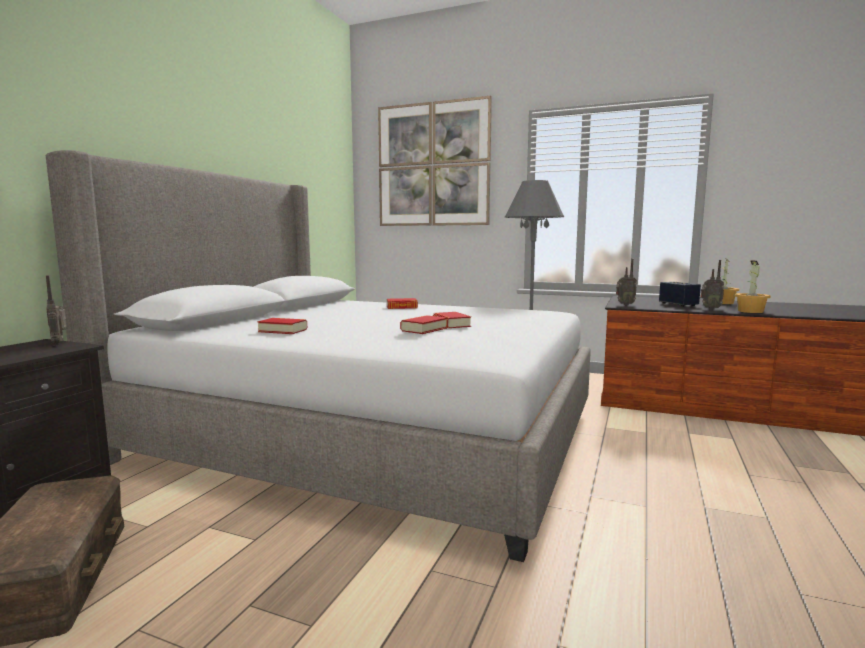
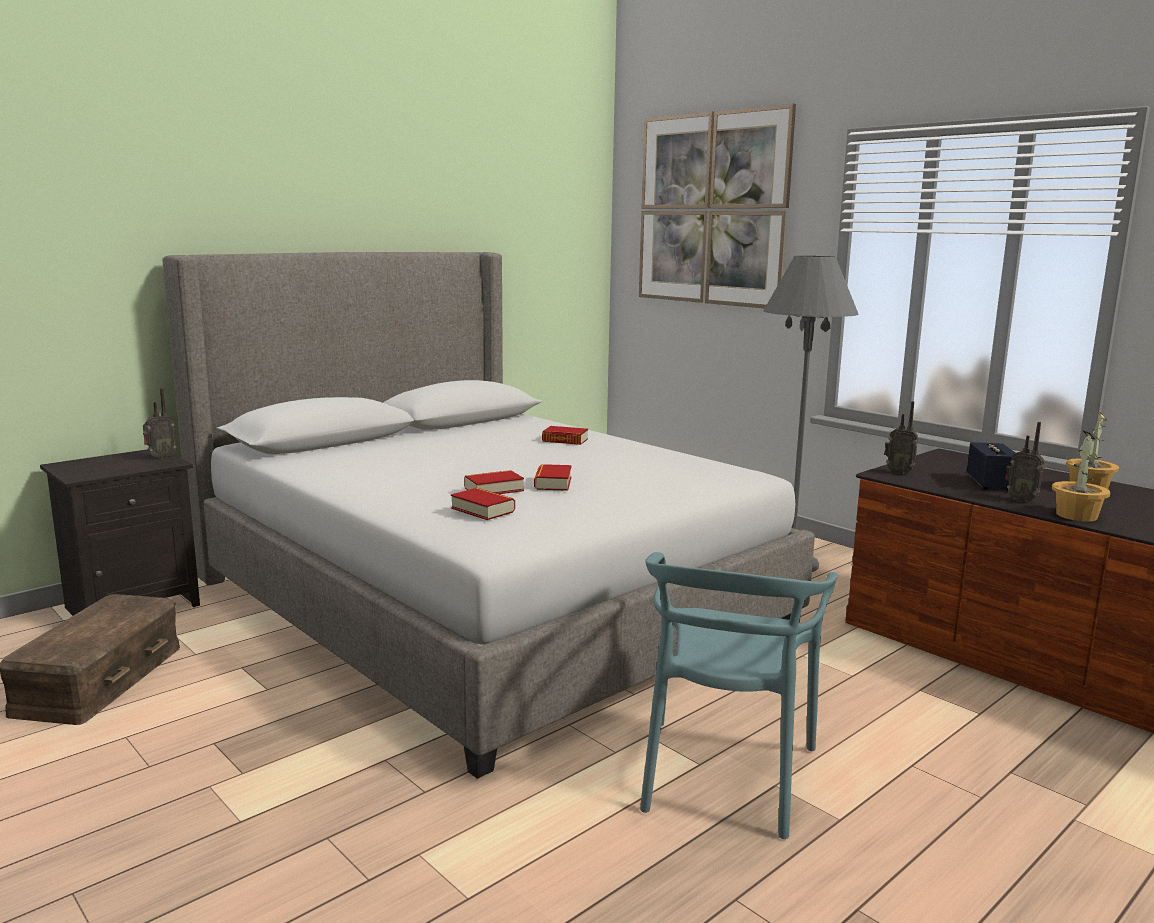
camera: 25 degrees right, 5 degrees up
radio [46,276,67,346] -> radio turned 120 degrees counterclockwise [143,388,177,459]
book [257,318,307,334] -> book moved to [451,488,515,520]
none -> turquoise chair [640,552,838,839]

